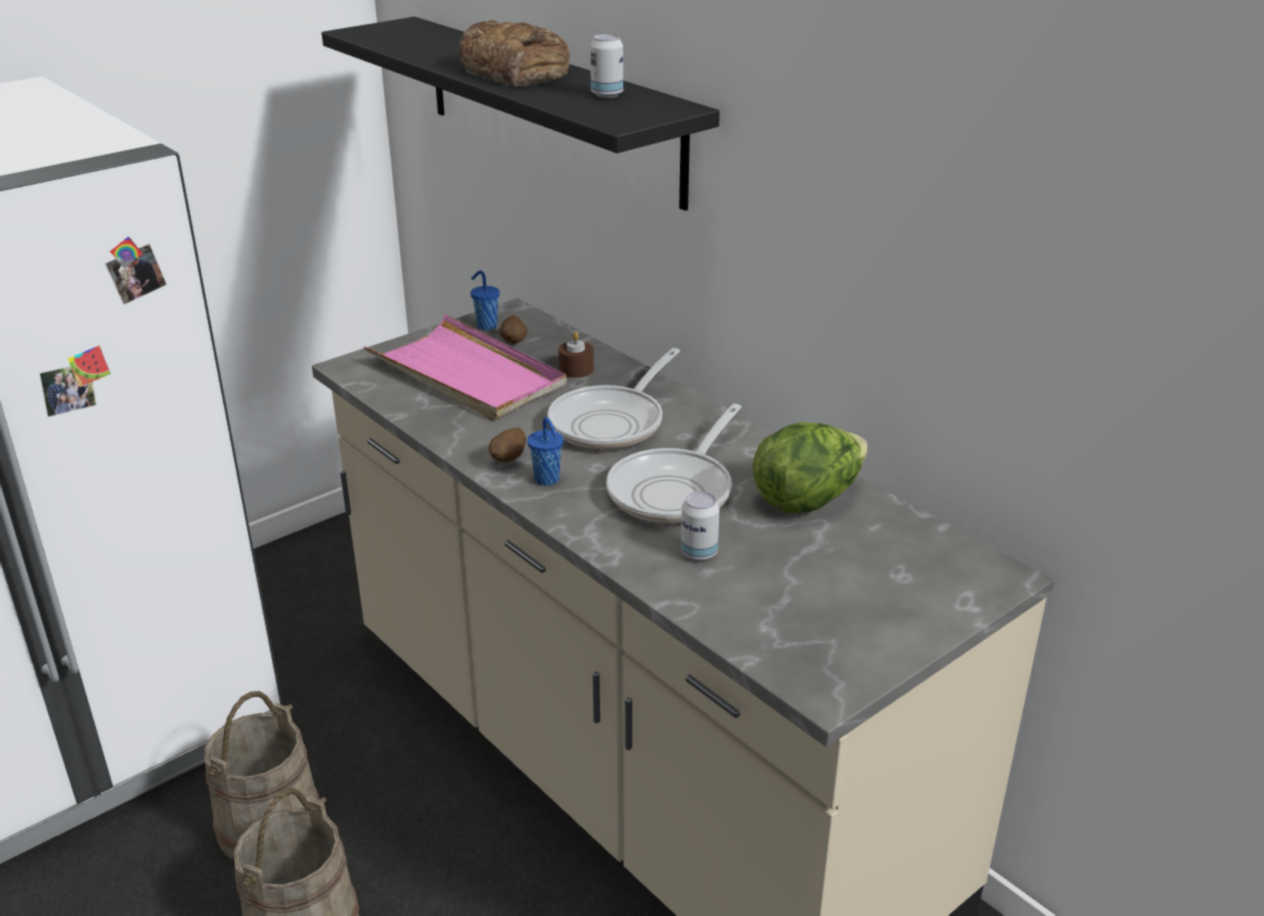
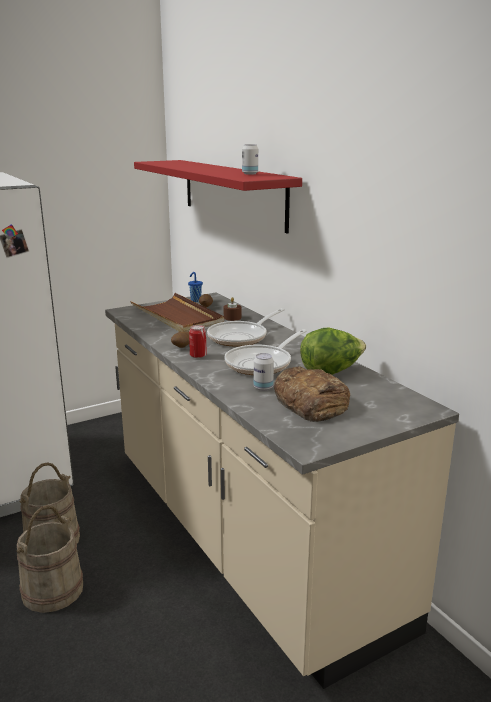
camera: 10 degrees right, 10 degrees down
black shelf [322,17,720,211] -> red shelf [134,160,302,234]
pink tray [364,314,567,421] -> brown tray [130,293,224,332]
bread [458,20,570,87] -> bread moved to [274,366,350,422]
blue cup [527,417,564,486] -> can [189,325,207,358]

